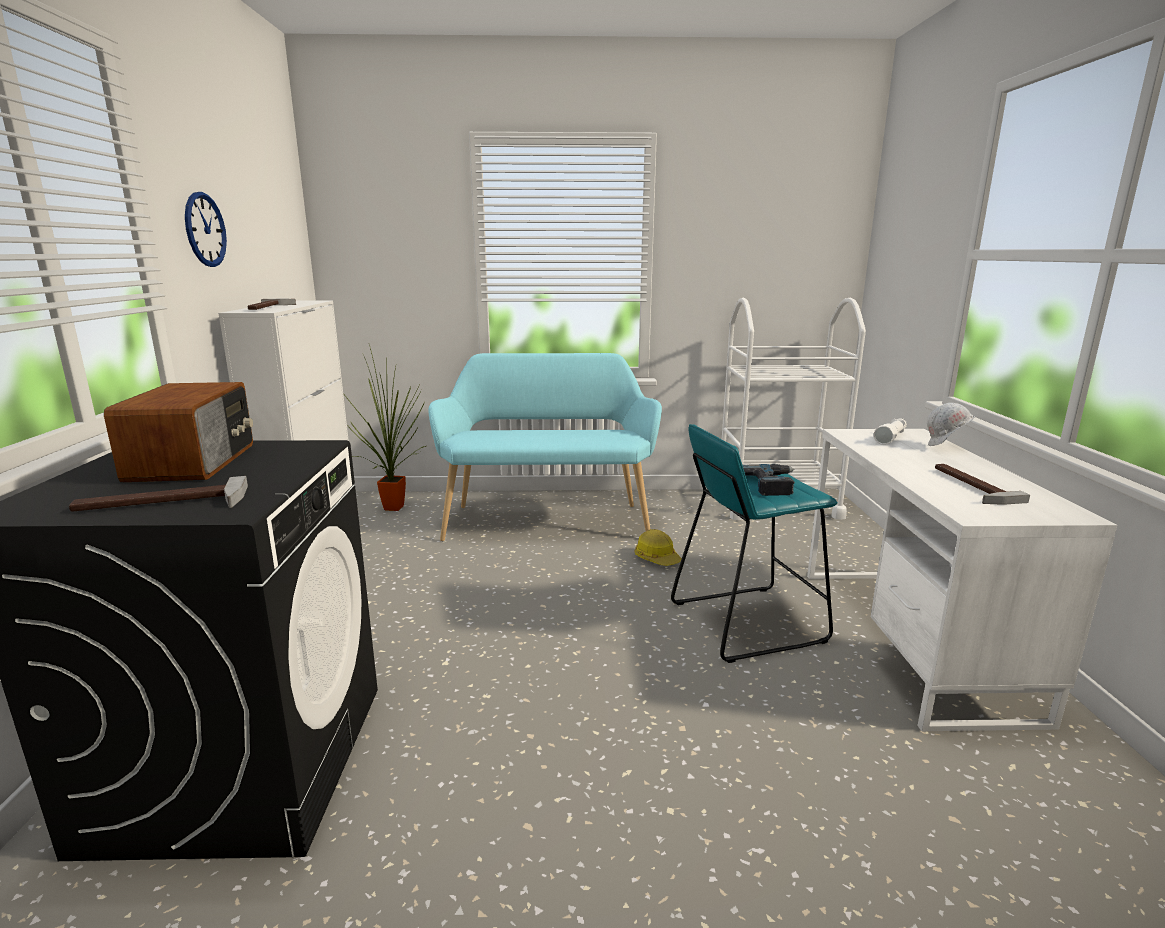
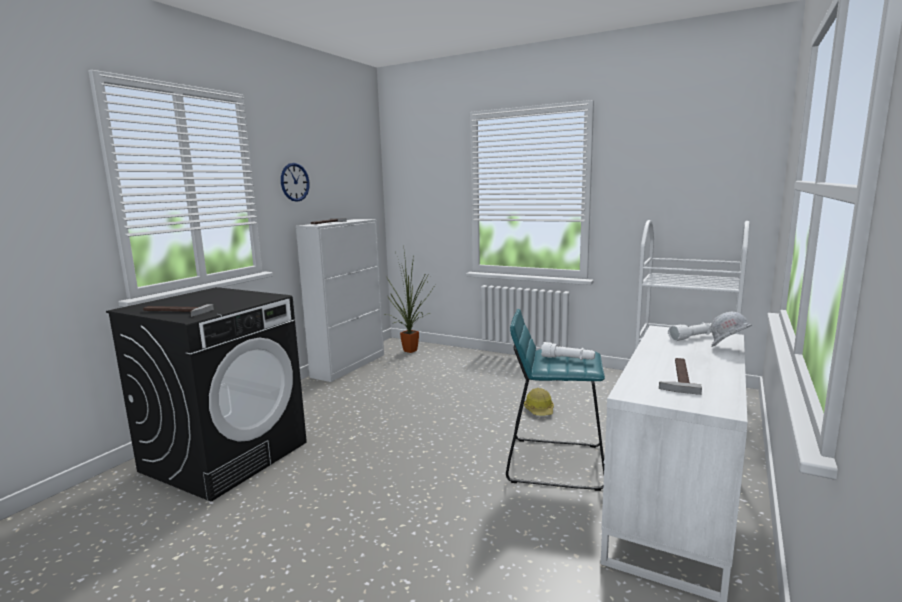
camera: 30 degrees right, 5 degrees down
radio [104,382,253,482] -> none
turquoise bench [428,353,662,541] -> none
power drill [743,464,795,496] -> white flashlight [541,342,595,360]

